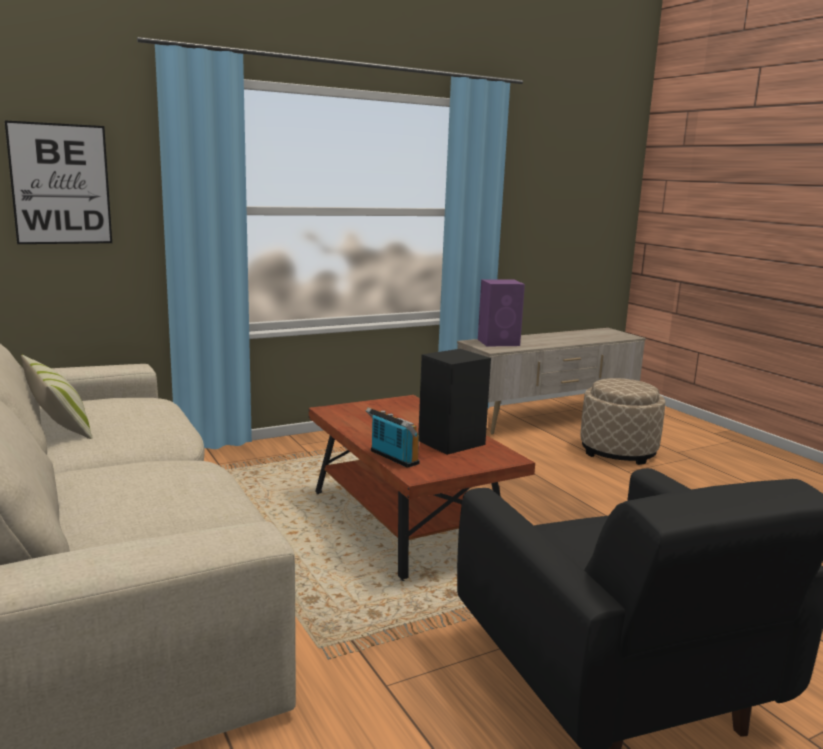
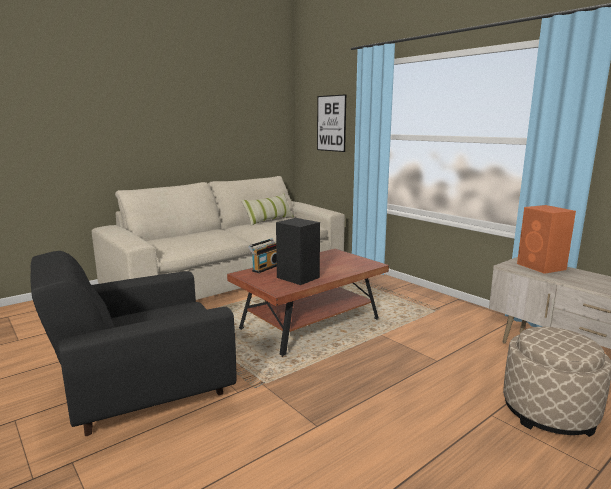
camera: 80 degrees right, 0 degrees up
purple speaker [478,279,525,346] -> orange speaker [517,205,576,274]

